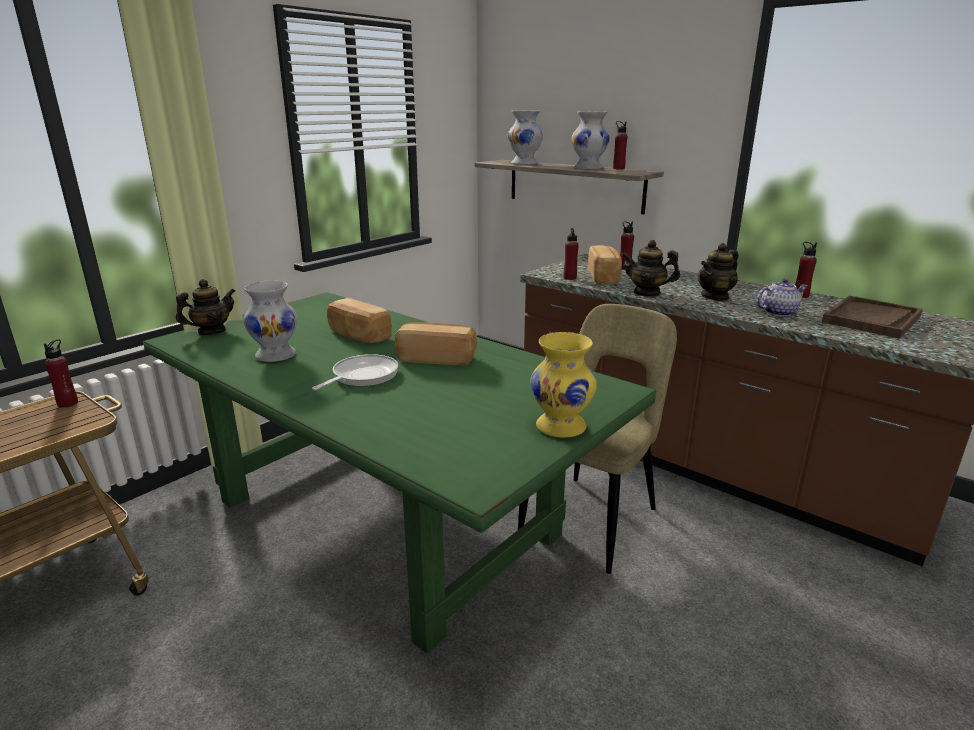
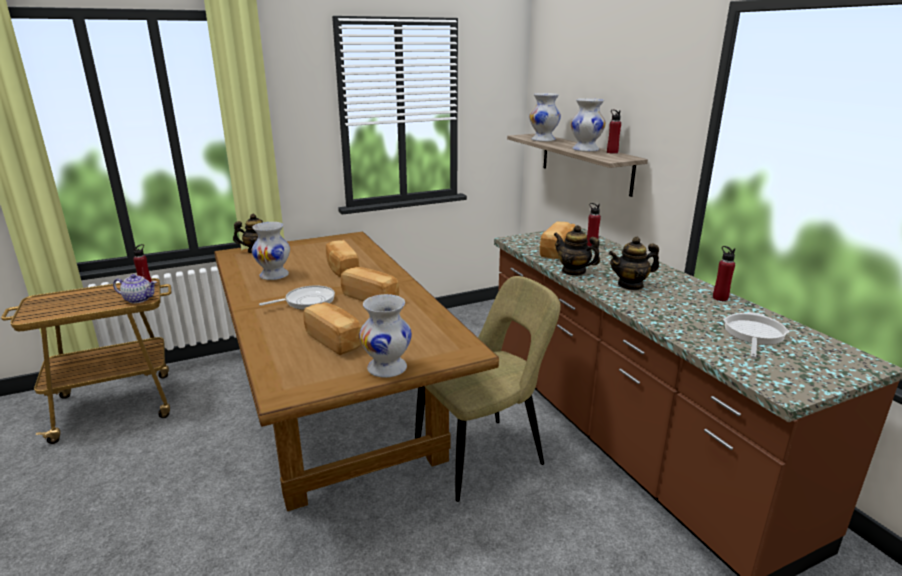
camera: 25 degrees right, 0 degrees up
green dining table [143,292,656,653] -> brown dining table [214,232,499,511]
yellow vase [530,332,597,438] -> white vase [359,294,412,378]
red bottle [563,228,579,280] -> none
teapot [756,278,808,317] -> teapot moved to [113,274,157,303]
brown tray [822,296,923,339] -> frying pan [723,312,790,359]
none -> bread [304,302,362,355]

